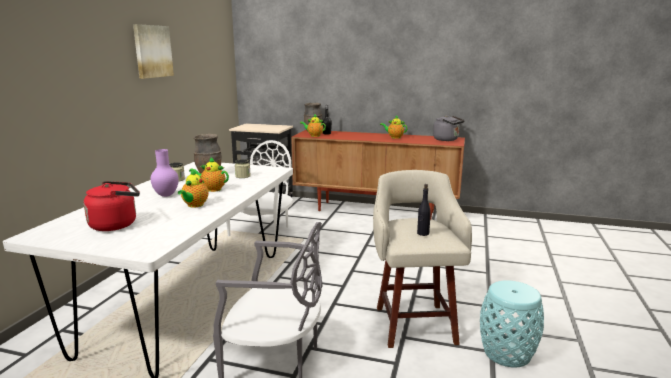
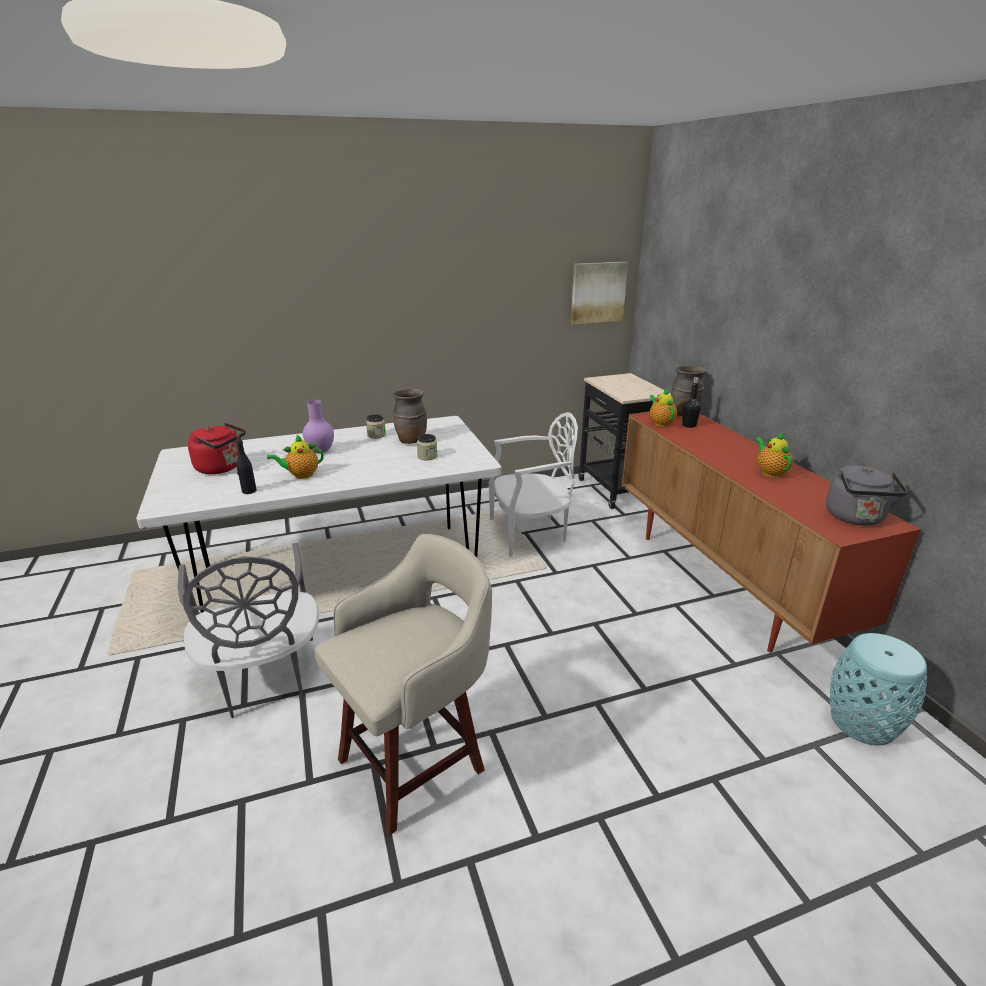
camera: 55 degrees right, 10 degrees up
picture [133,24,174,79] -> picture moved to [571,262,628,324]
teapot [189,157,229,192] -> none
black bottle [417,184,431,236] -> black bottle moved to [236,435,257,494]
turquoise stool [480,280,544,368] -> turquoise stool moved to [830,633,927,746]

